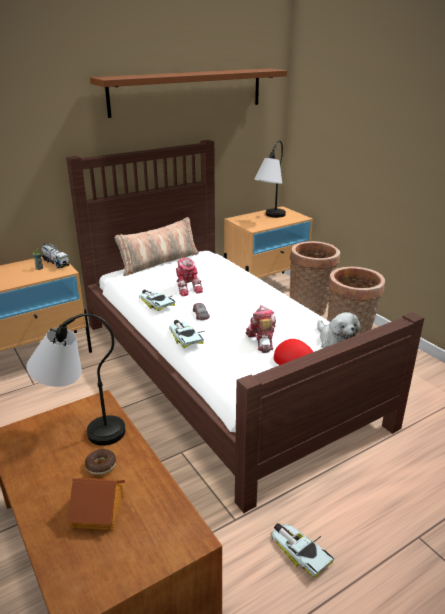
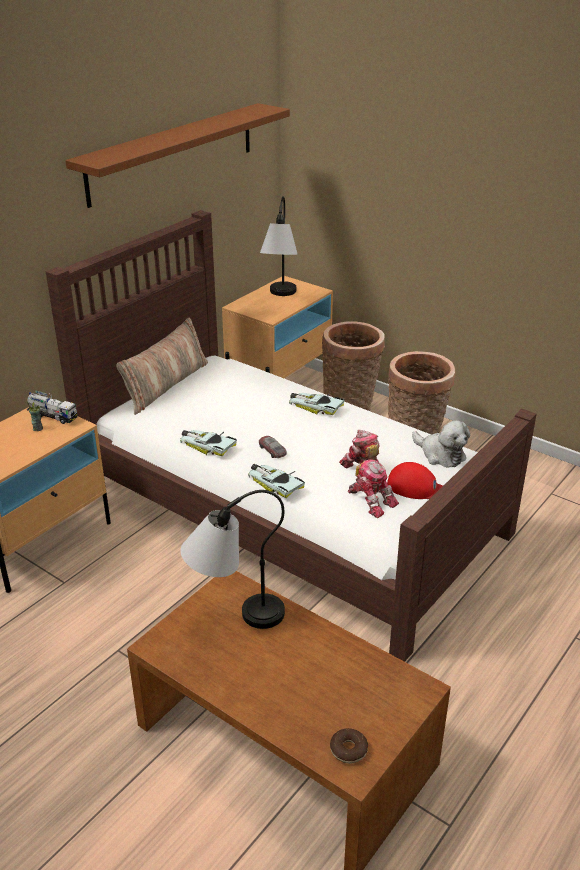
camera: 20 degrees left, 5 degrees up
toy house [67,478,125,531] -> none
donut [85,449,116,475] -> donut moved to [330,728,368,764]
toy robot [176,258,203,296] -> toy robot moved to [348,459,399,518]
toy car [271,523,335,578] -> toy car moved to [289,393,345,415]

